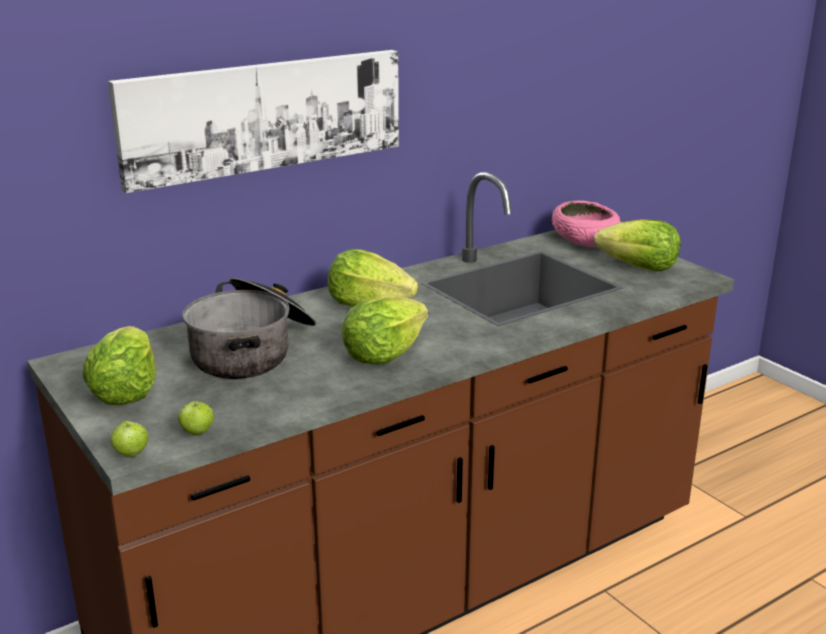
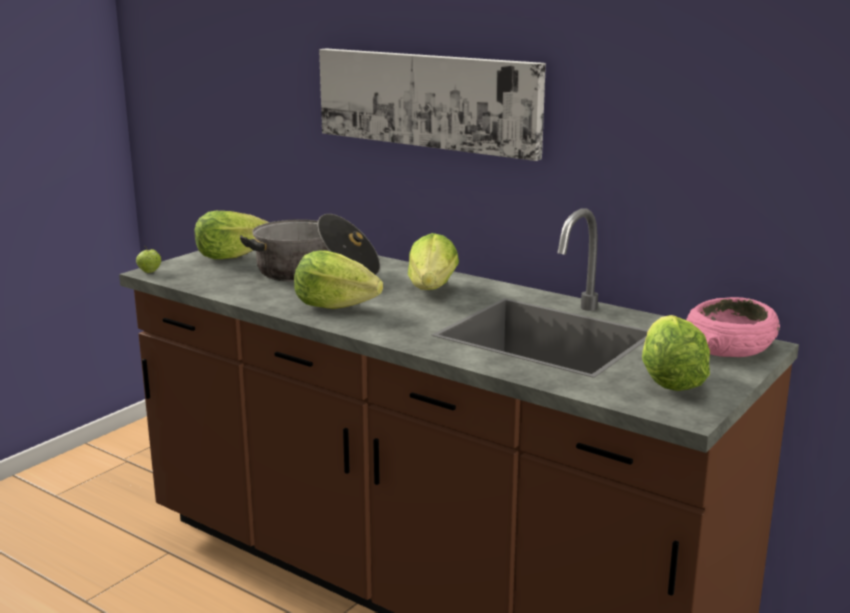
camera: 70 degrees right, 5 degrees down
apple [178,397,214,435] -> none

